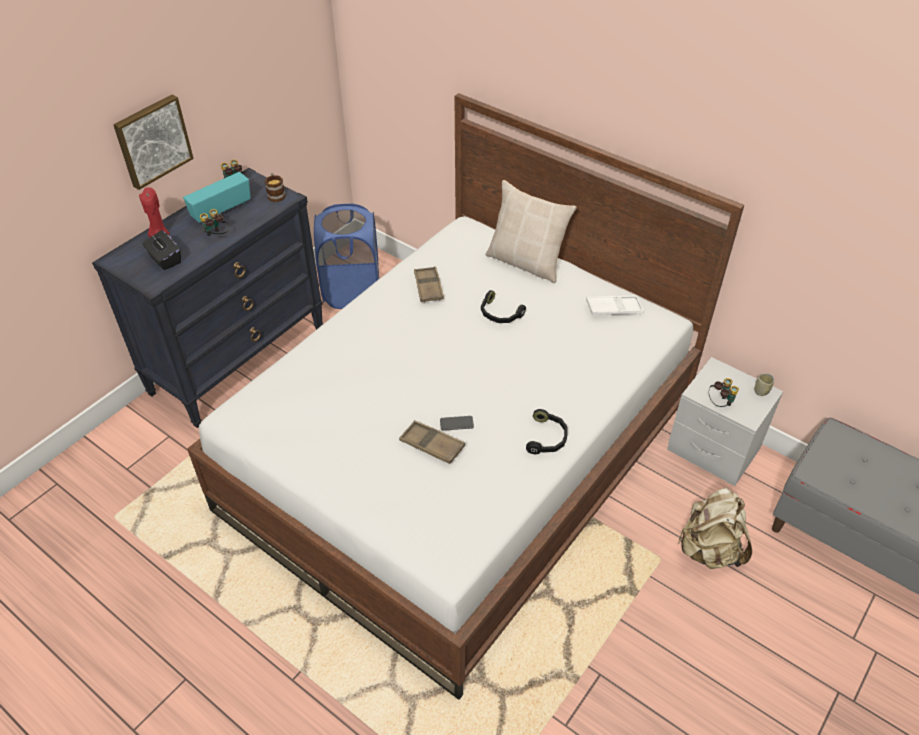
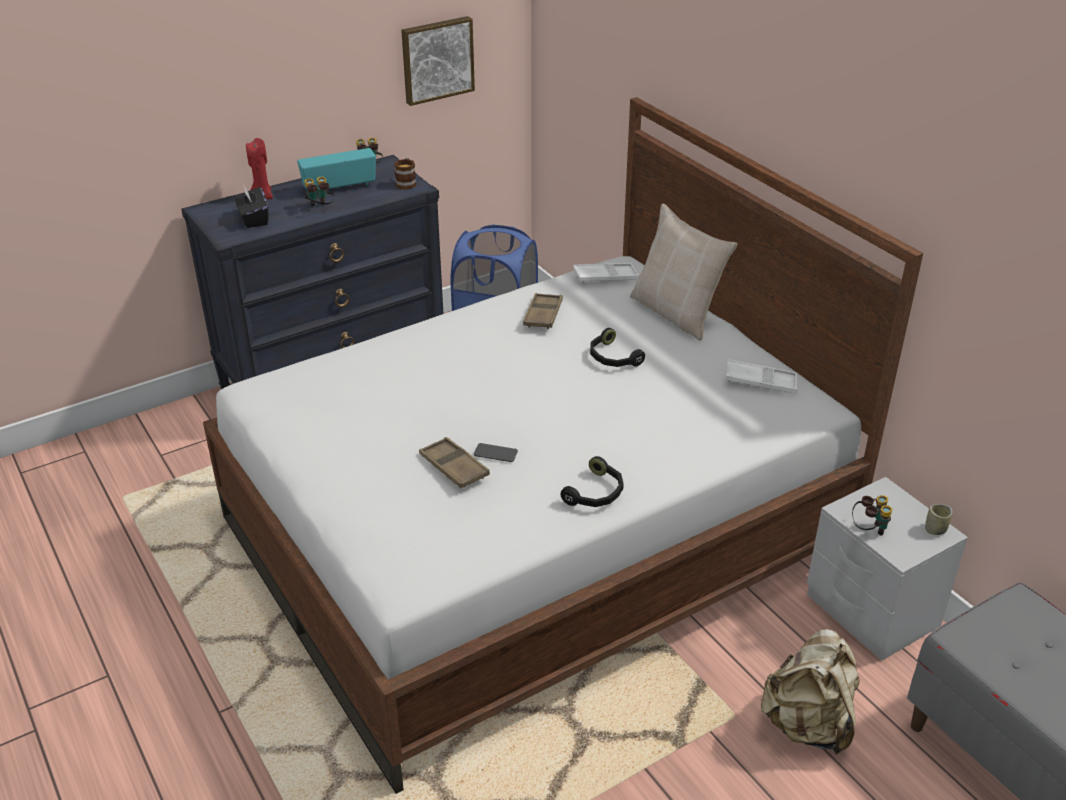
camera: 20 degrees right, 10 degrees down
picture [113,94,194,190] -> picture moved to [401,16,475,106]
none -> white tray [573,263,640,283]

